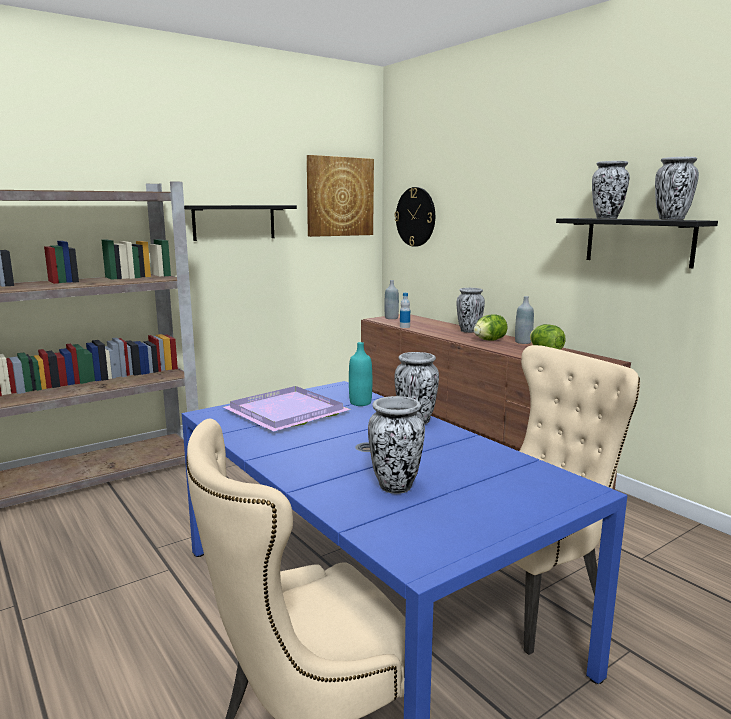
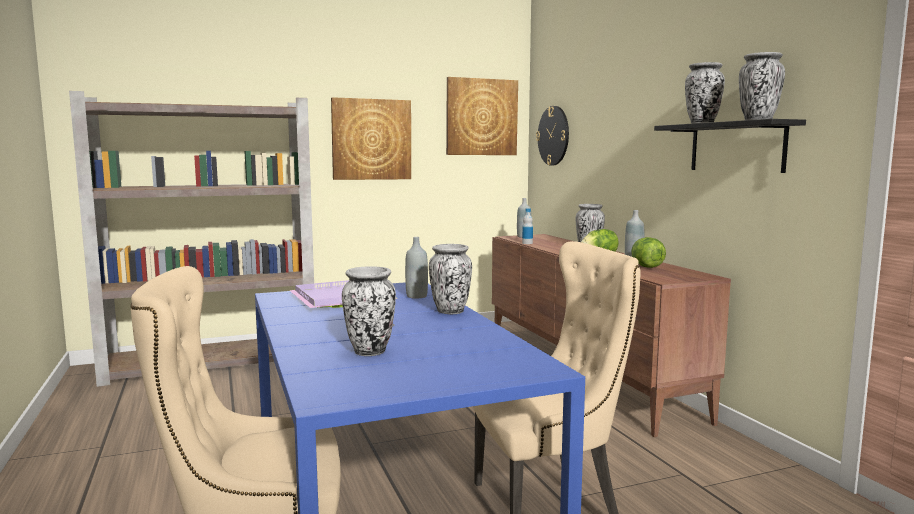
camera: 15 degrees right, 5 degrees down
black shelf [184,205,297,241] -> picture [331,97,411,180]
turquoise bottle [349,342,372,406] -> grey bottle [405,237,428,299]

